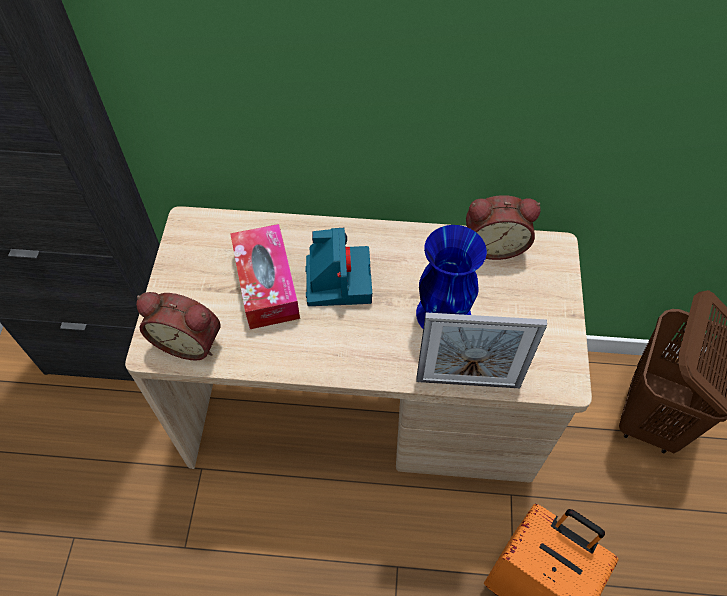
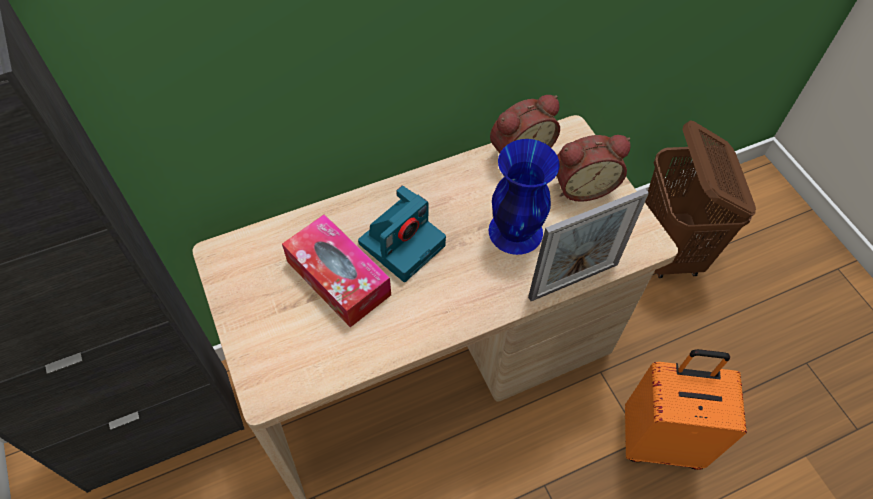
camera: 30 degrees left, 0 degrees up
alarm clock [136,292,221,360] -> alarm clock moved to [556,135,631,202]
camera [305,228,372,306] -> camera turned 75 degrees clockwise [358,186,446,282]

